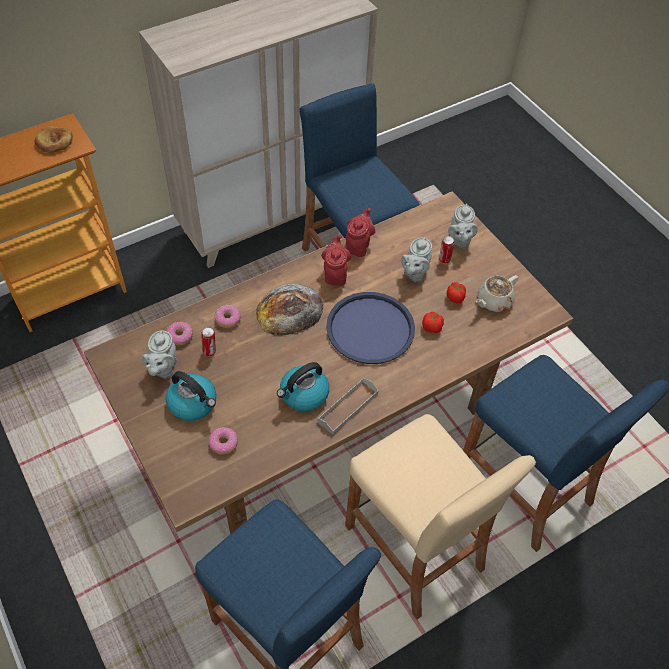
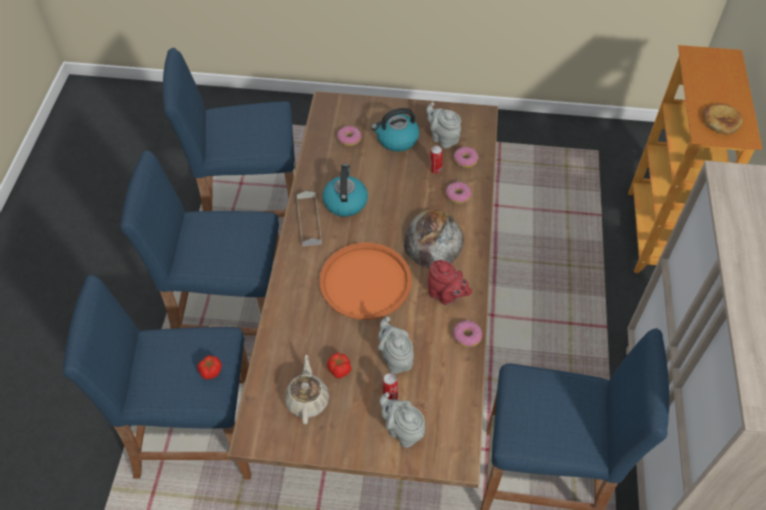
camera: 130 degrees right, 0 degrees up
blue tray [326,292,415,364] -> orange tray [319,242,412,320]
beige stool [345,414,536,619] -> blue stool [120,150,279,336]
red teapot [346,208,375,257] -> donut [453,320,482,347]
tomato [422,312,444,333] -> tomato moved to [197,355,222,380]

